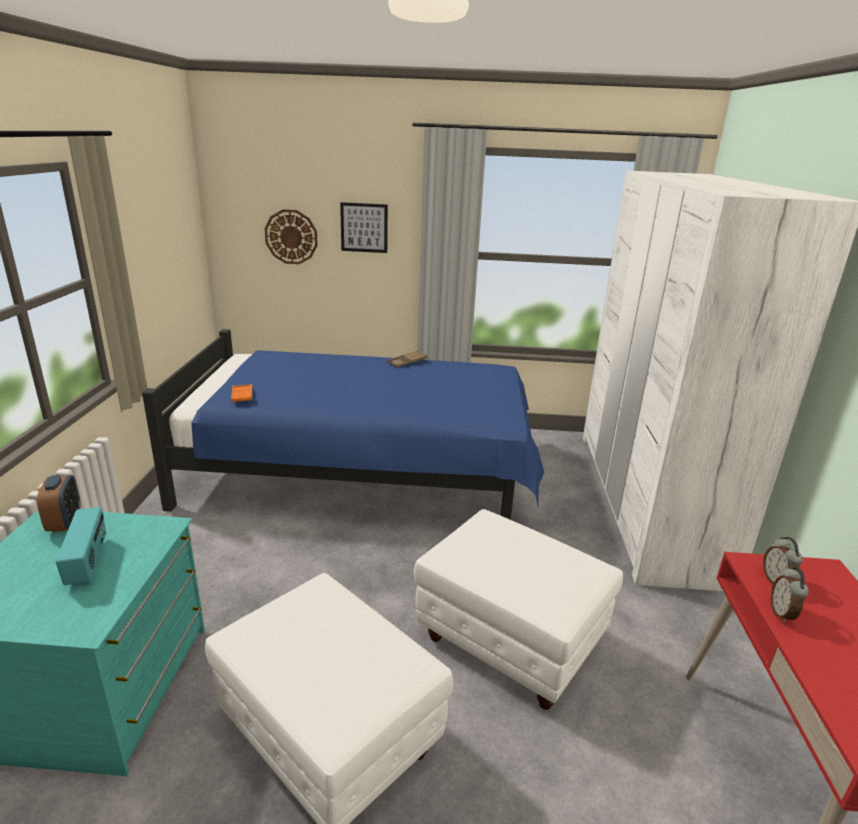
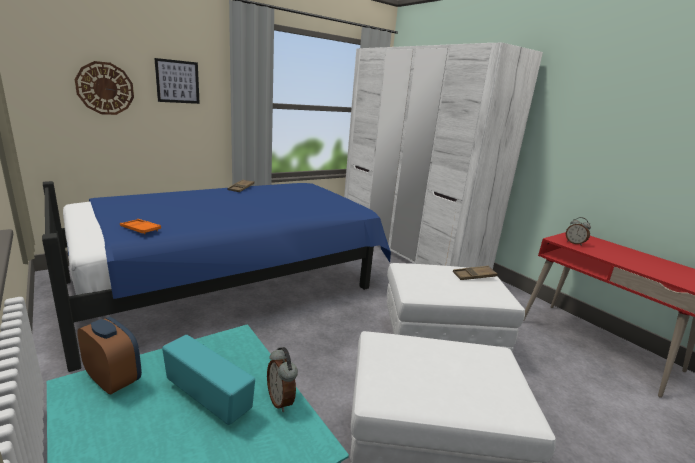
camera: 40 degrees left, 5 degrees down
alarm clock [771,567,809,623] -> alarm clock moved to [267,347,298,412]
none -> brown tray [453,266,498,280]

